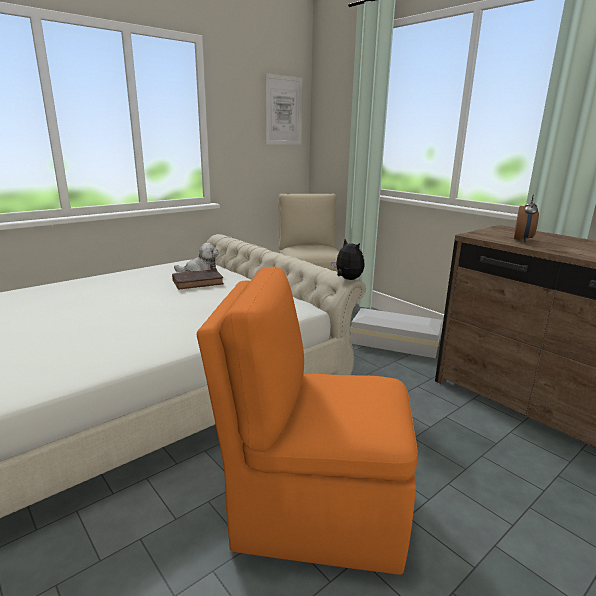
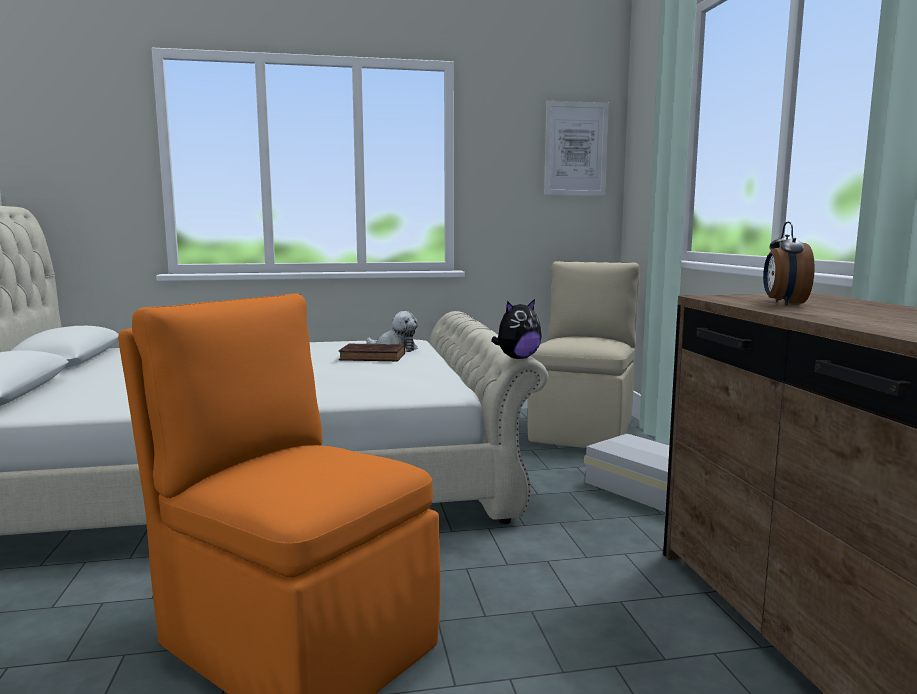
camera: 30 degrees right, 10 degrees down
plush toy [332,239,365,280] -> plush toy turned 60 degrees clockwise [491,299,542,359]
alarm clock [514,194,539,242] -> alarm clock turned 135 degrees clockwise [763,221,815,305]

